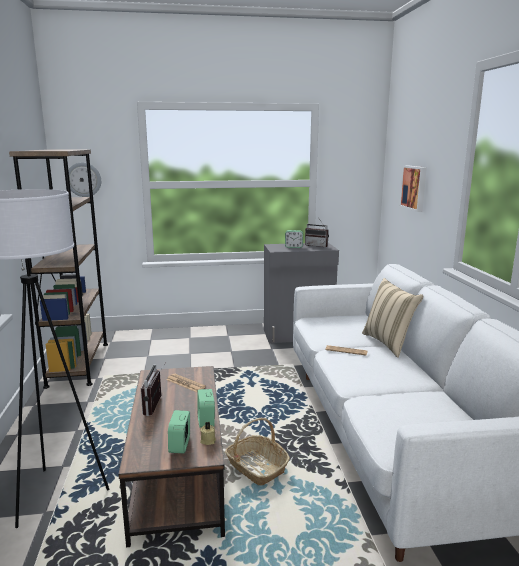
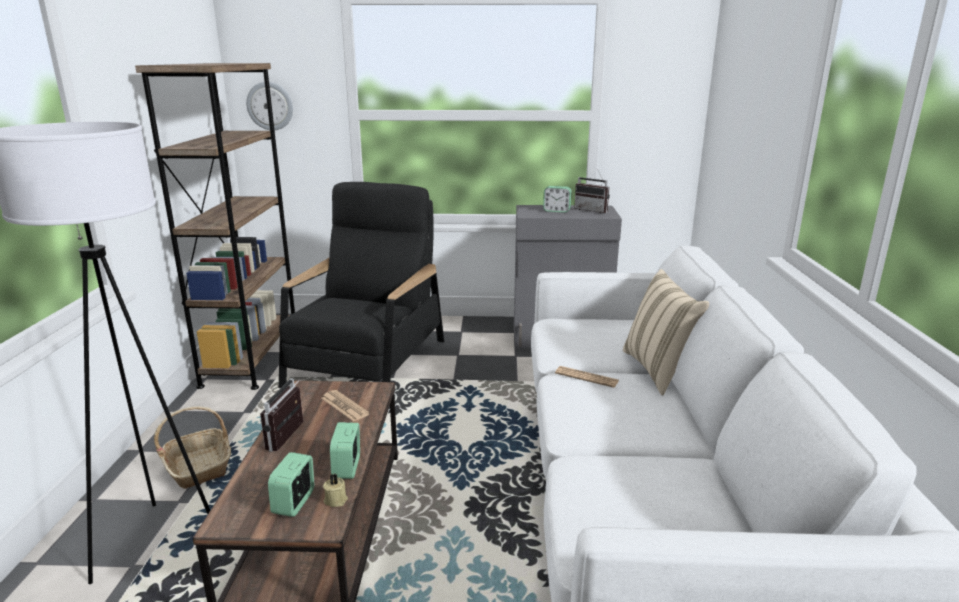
camera: 10 degrees right, 5 degrees up
basket [225,418,290,486] -> basket moved to [154,406,231,489]
picture [399,165,427,212] -> none
none -> black armchair [279,182,444,388]

